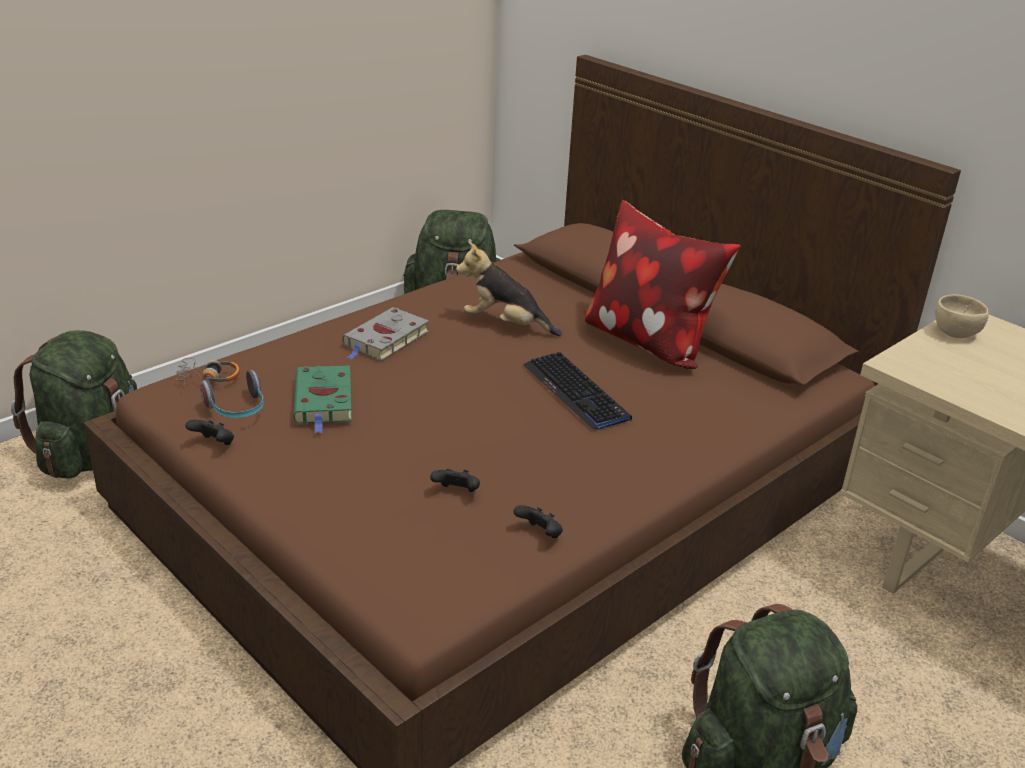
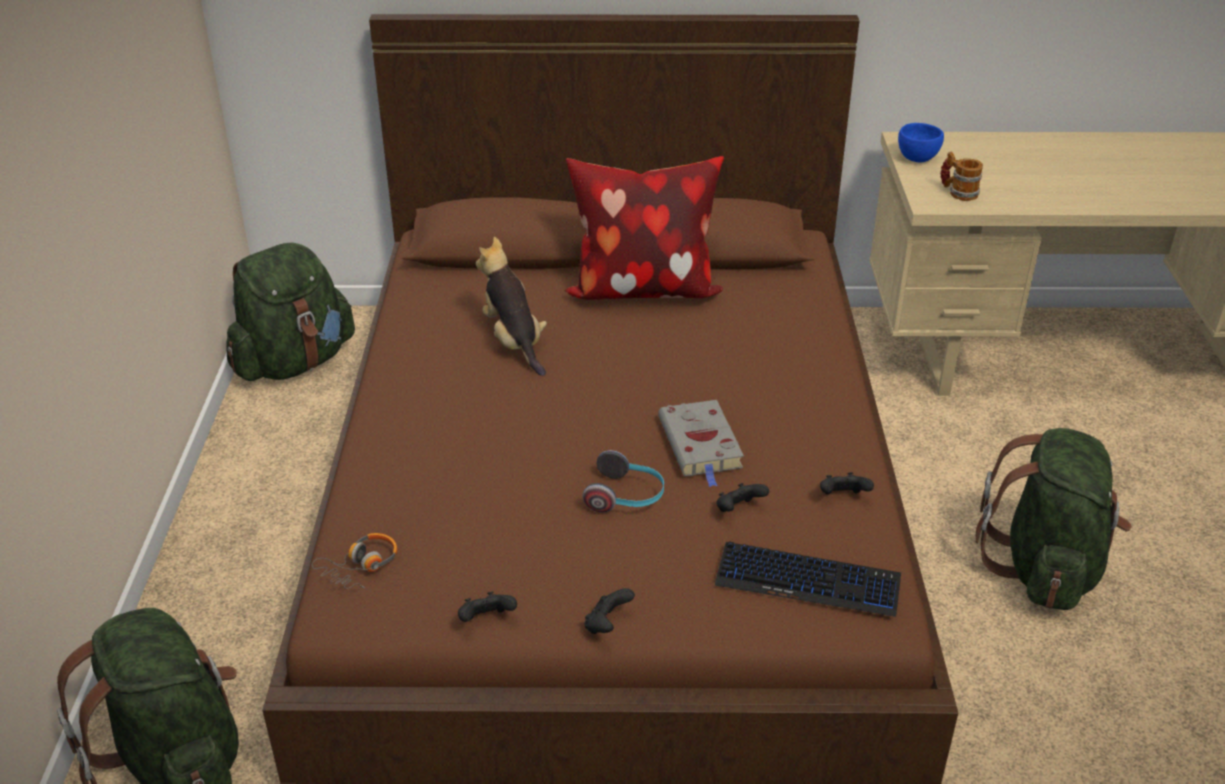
camera: 45 degrees left, 5 degrees up
headphones [201,370,264,418] -> headphones moved to [583,450,664,512]
green book [293,365,352,433] -> none
grey book [342,307,429,361] -> grey book moved to [658,400,744,487]
plush toy [456,242,562,336] -> plush toy turned 90 degrees clockwise [476,237,547,376]
keyboard [523,352,632,430] -> keyboard moved to [715,541,901,617]
beige bowl [935,295,989,338] -> blue bowl [898,123,944,162]
none -> black game controller [584,588,635,634]
none -> mug [940,152,983,201]

